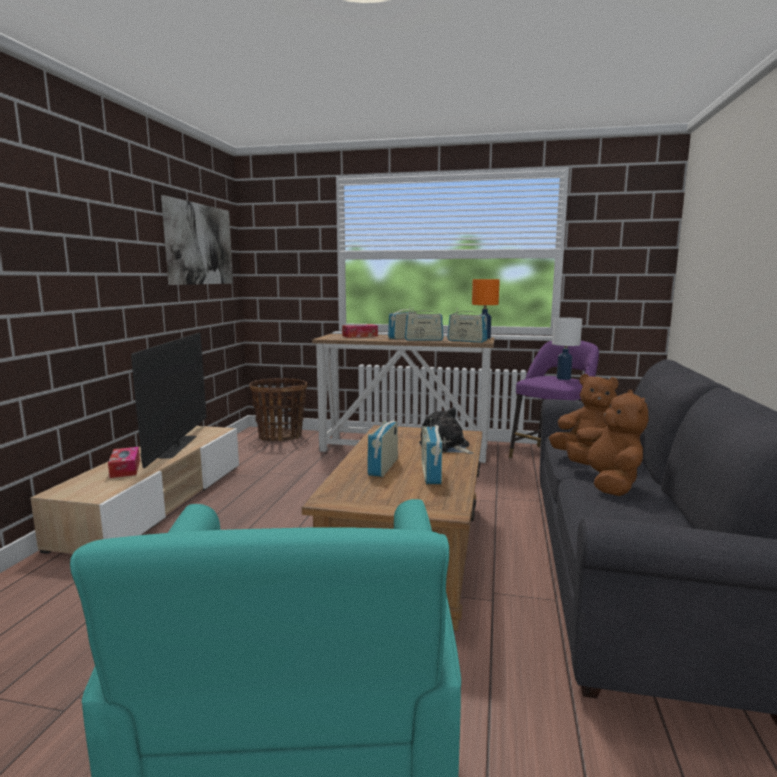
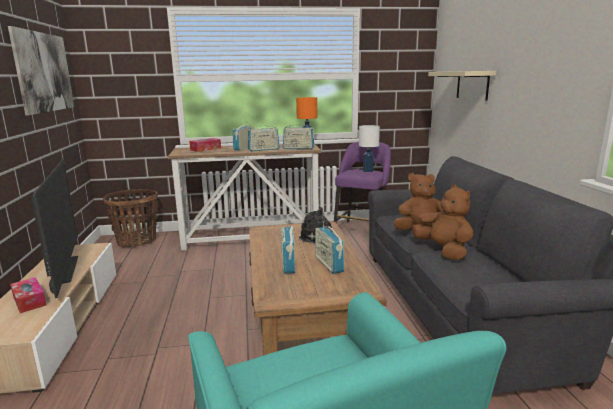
camera: 20 degrees left, 5 degrees up
none -> beige shelf [428,71,496,101]

